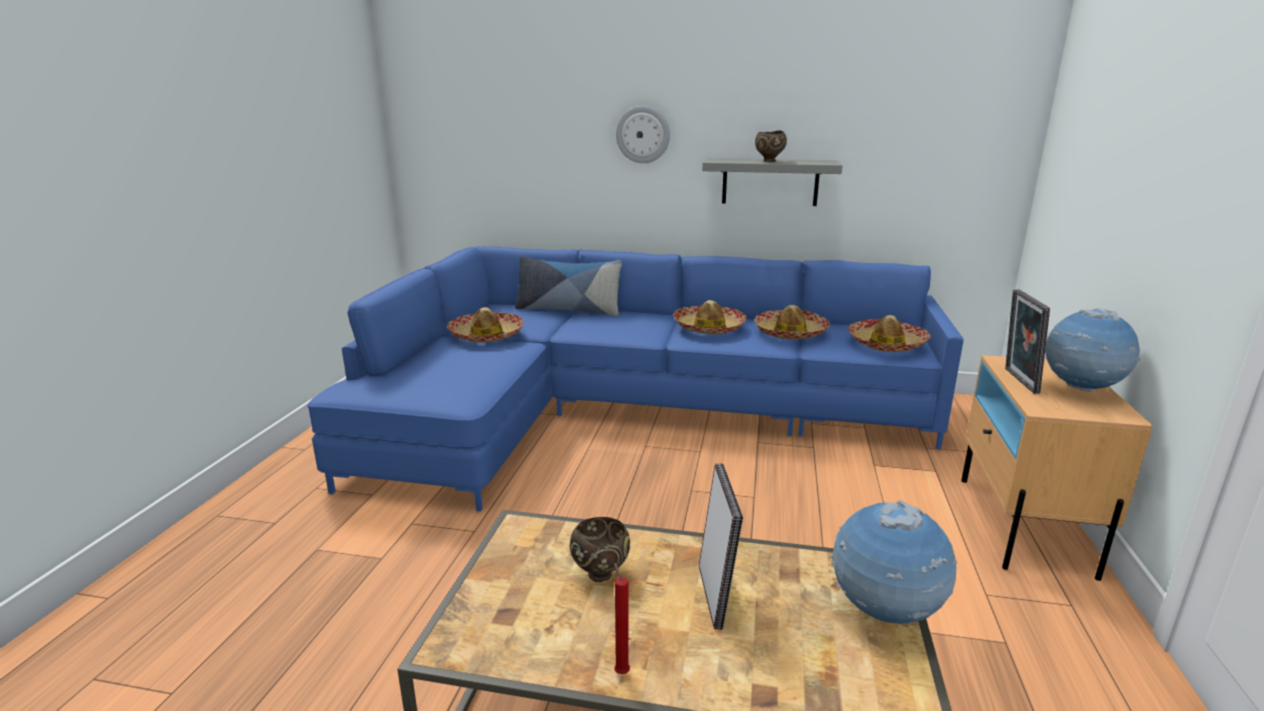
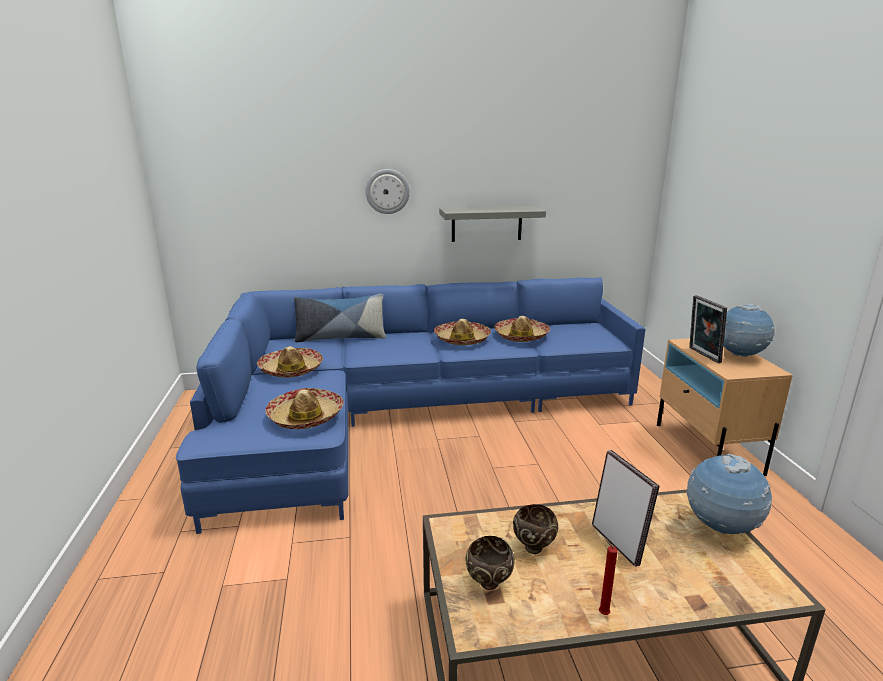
camera: 20 degrees left, 0 degrees up
brown bowl [755,131,787,162] -> brown bowl moved to [465,536,514,590]
hat [848,315,931,352] -> hat moved to [265,388,344,429]

